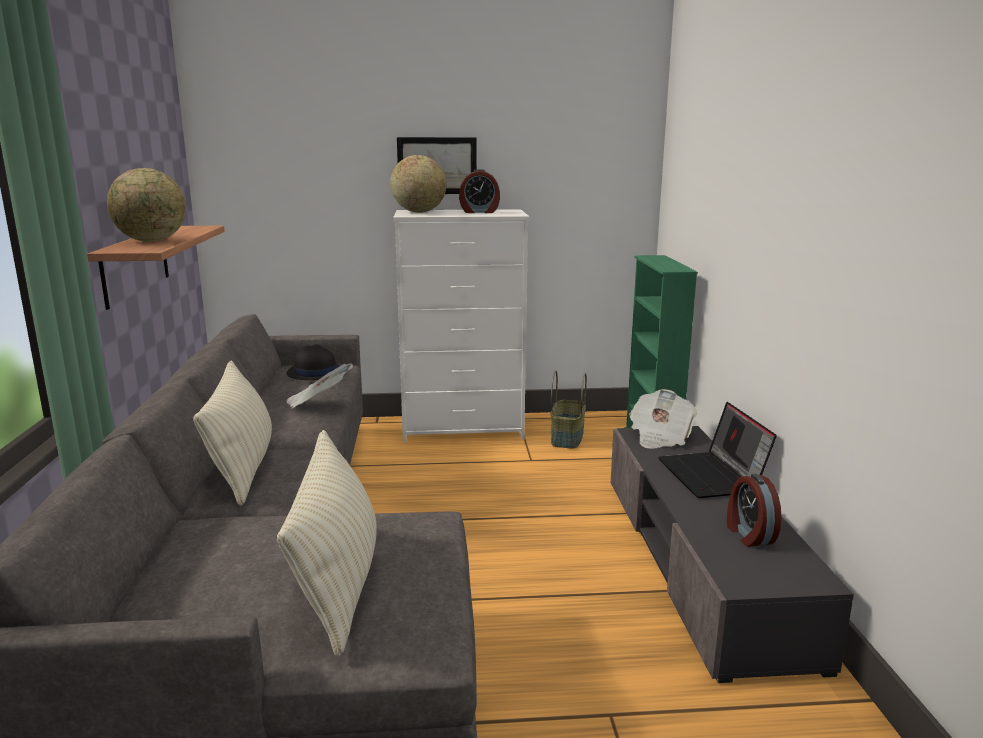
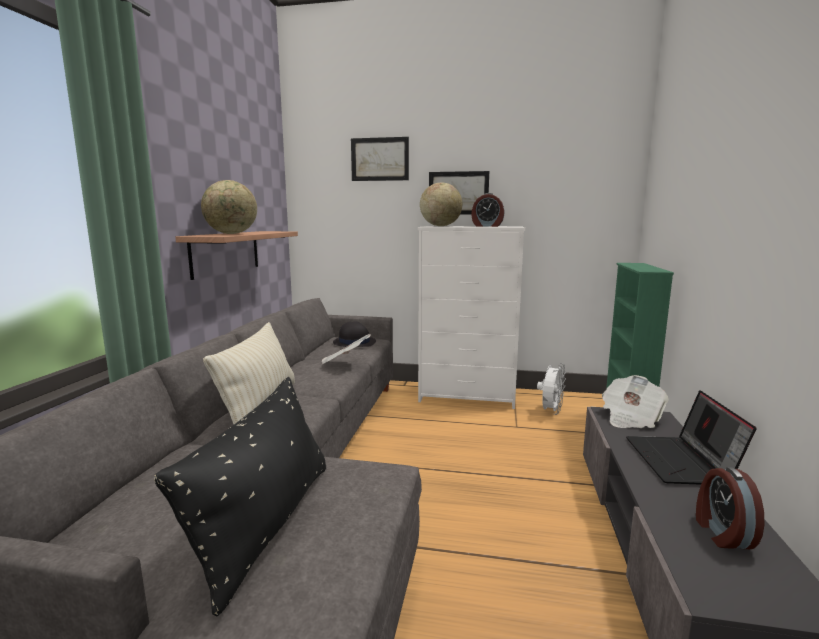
camera: 15 degrees right, 5 degrees down
beige pillow [277,430,377,656] -> black pillow [154,377,326,616]
basket [550,370,587,449] -> white fan [537,363,566,415]
none -> picture [351,137,409,181]

